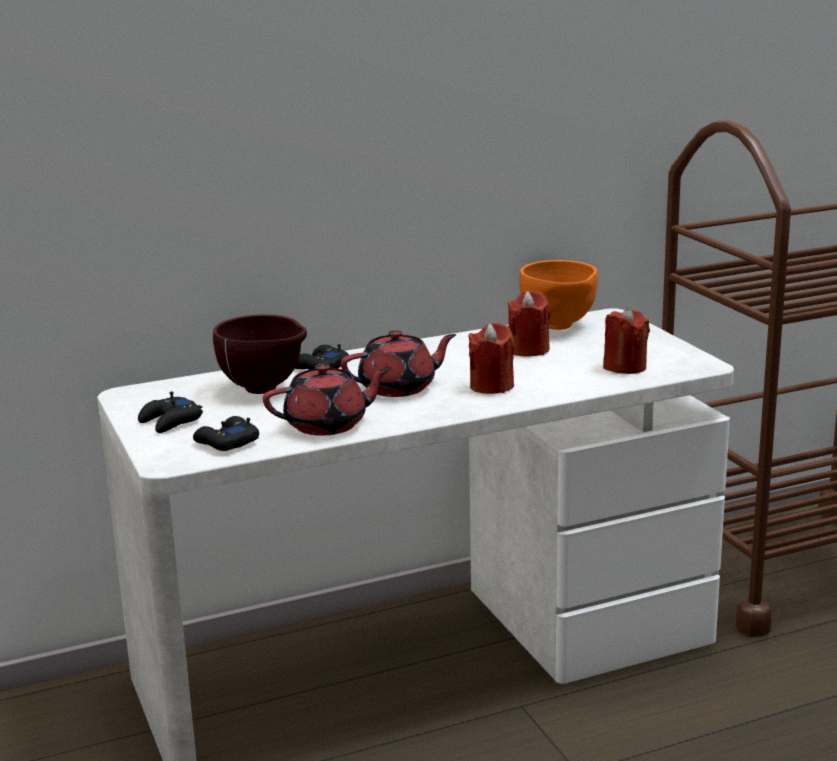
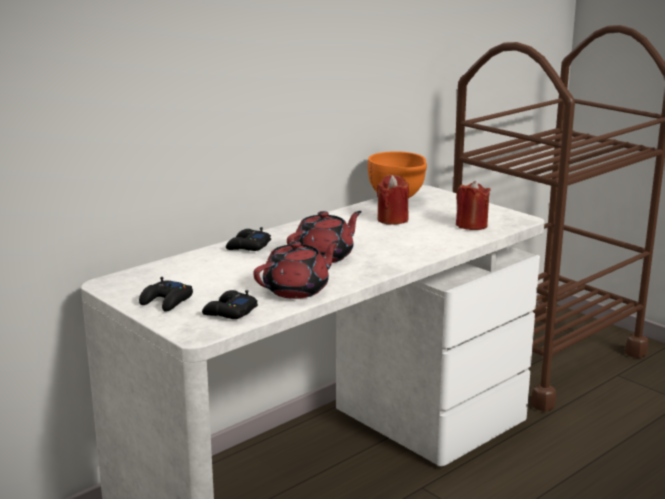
camera: 20 degrees left, 0 degrees up
brown bowl [213,314,307,394] -> none
red candle [468,323,515,394] -> none

